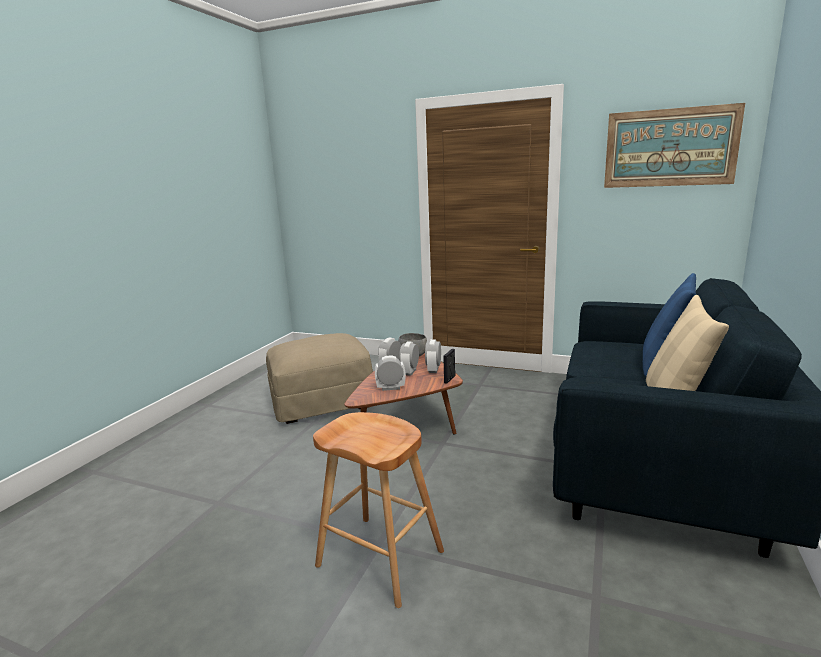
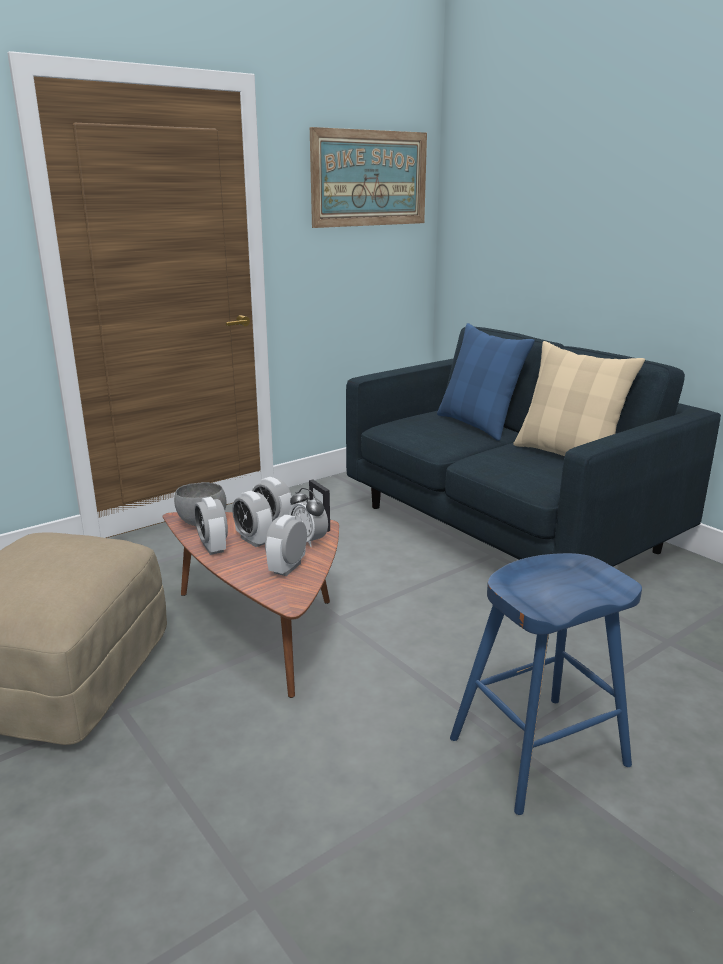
camera: 60 degrees left, 5 degrees up
brown stool [313,412,444,608] -> blue stool [450,553,642,815]
none -> alarm clock [289,488,328,547]

